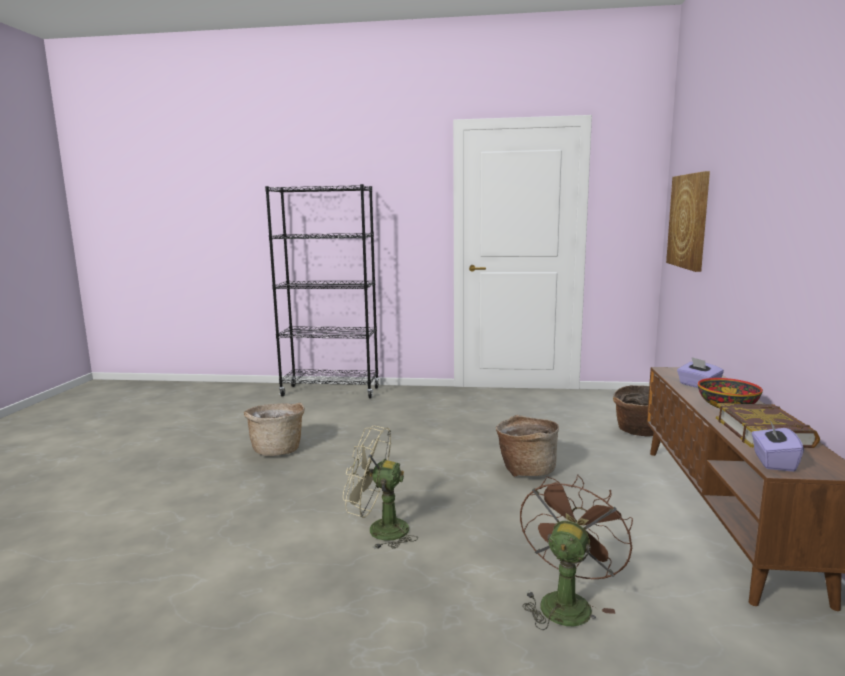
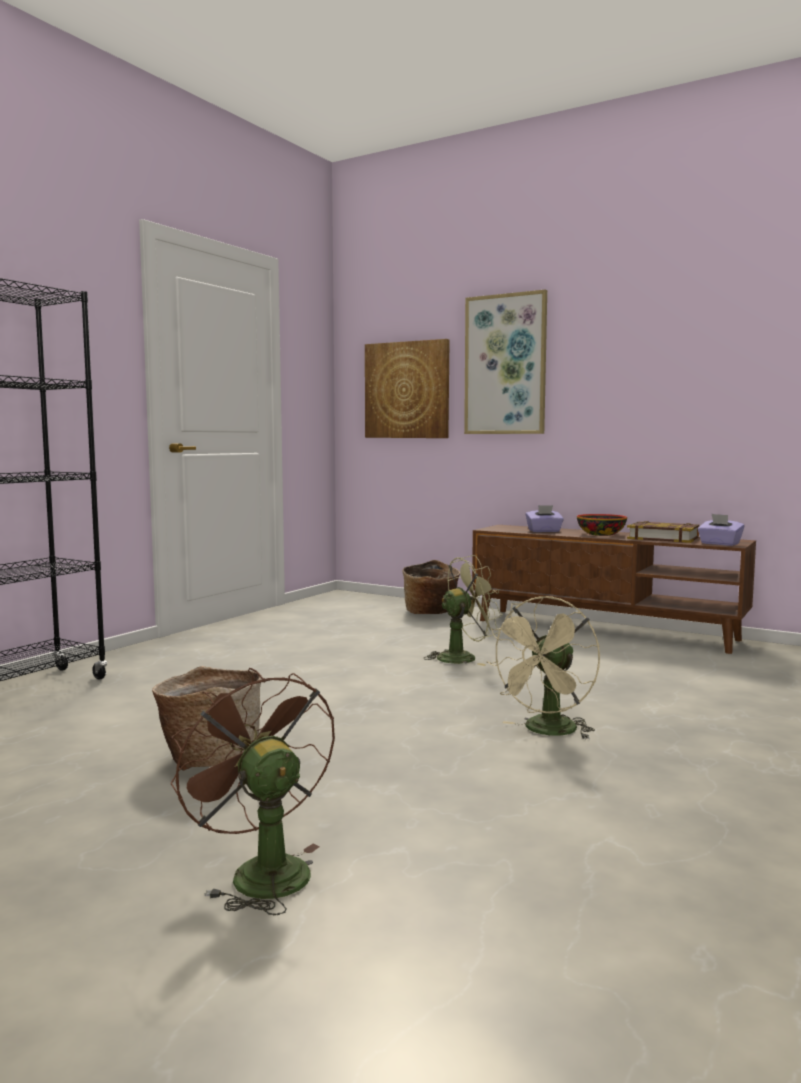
camera: 65 degrees left, 5 degrees down
basket [496,415,559,477] -> green fan [423,555,503,666]
brown fan [520,474,633,630] -> brown fan moved to [171,668,335,915]
none -> picture [464,290,547,434]

